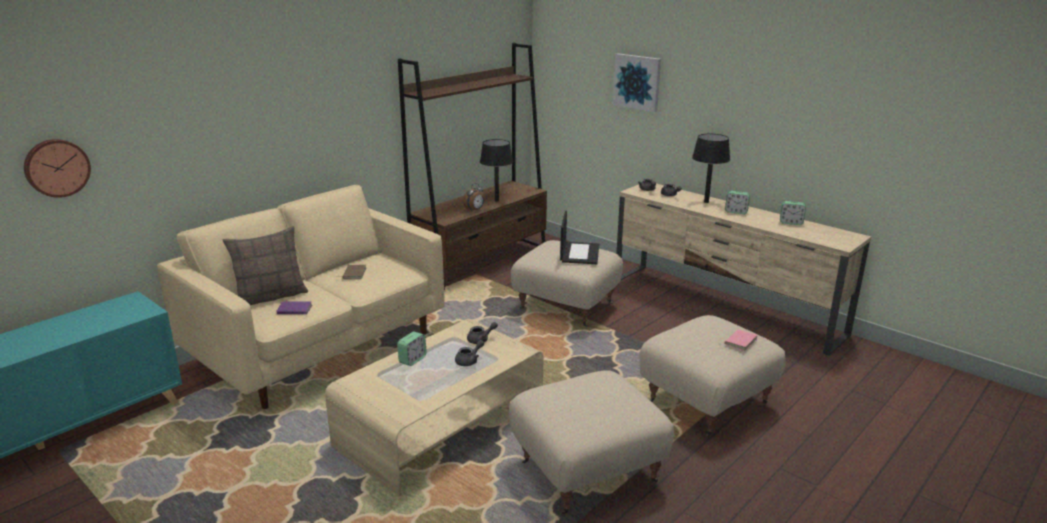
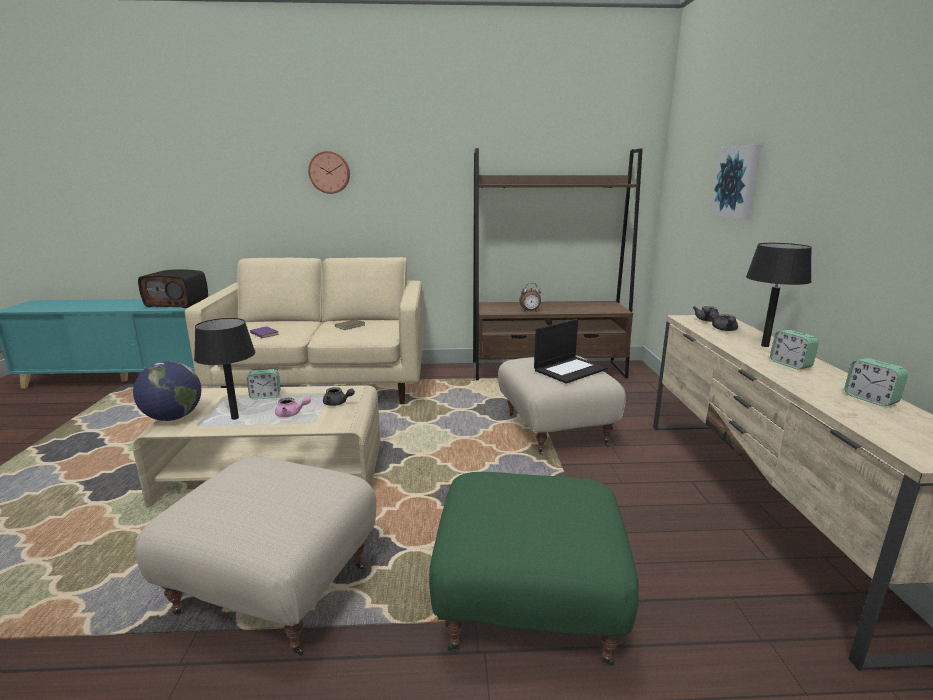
camera: 45 degrees right, 5 degrees down
wall clock [24,139,91,198] -> wall clock moved to [308,151,350,194]
pillow [223,226,308,305] -> none
grey teapot [455,340,484,366] -> pink teapot [275,396,311,417]
black table lamp [480,139,513,202] -> black table lamp moved to [194,318,255,420]
beige ottoman [639,315,786,438] -> green ottoman [429,472,639,666]
pink book [721,329,757,351] -> none
none -> globe [133,361,201,421]
none -> radio [138,269,208,308]

